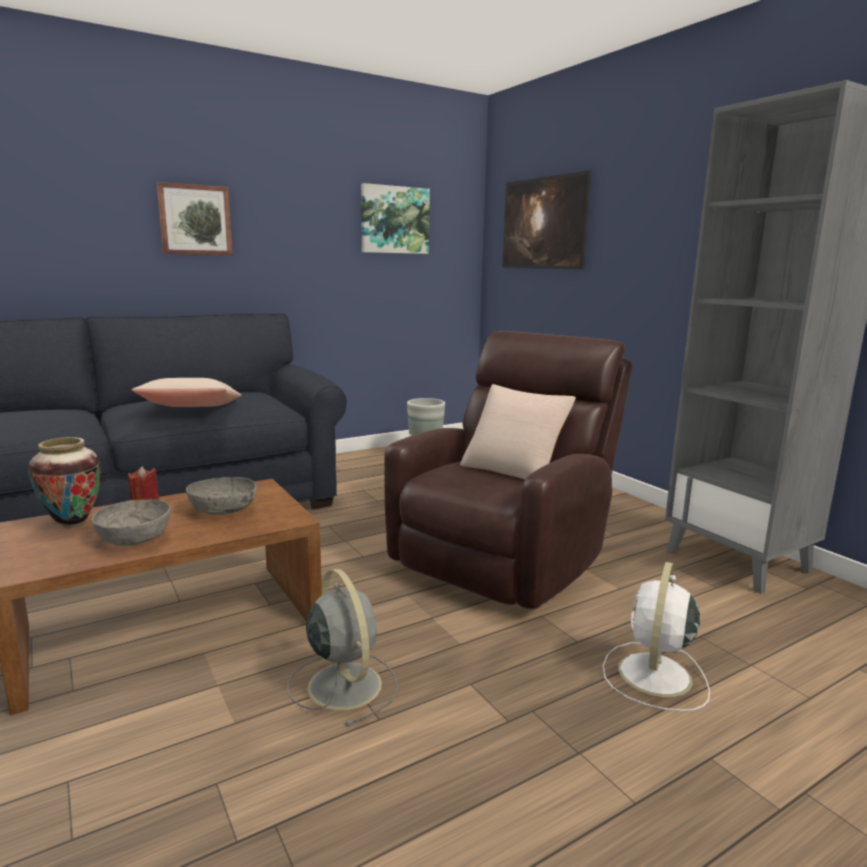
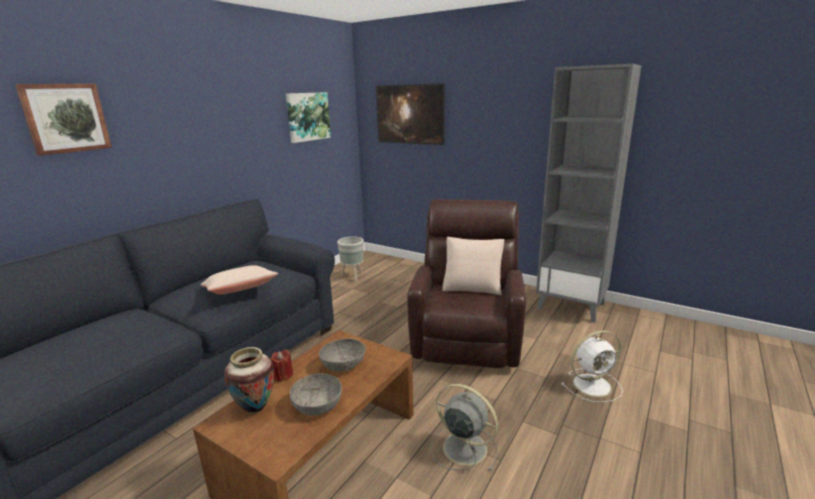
camera: 25 degrees left, 5 degrees up
picture [157,182,232,255] -> picture moved to [15,84,112,156]
white fan [603,562,710,711] -> white fan turned 105 degrees counterclockwise [561,330,623,402]

